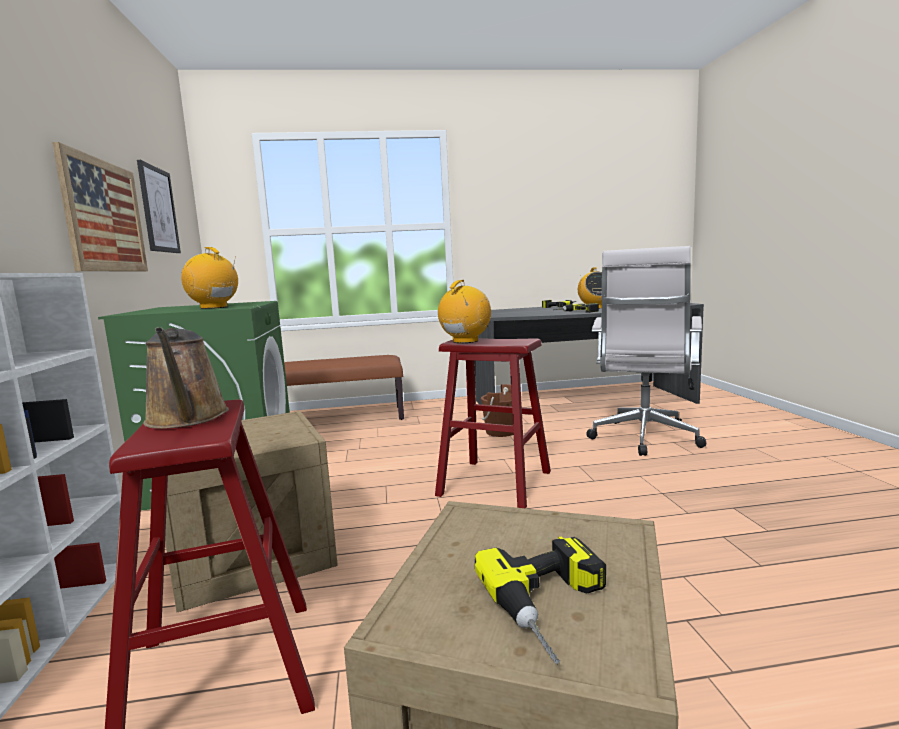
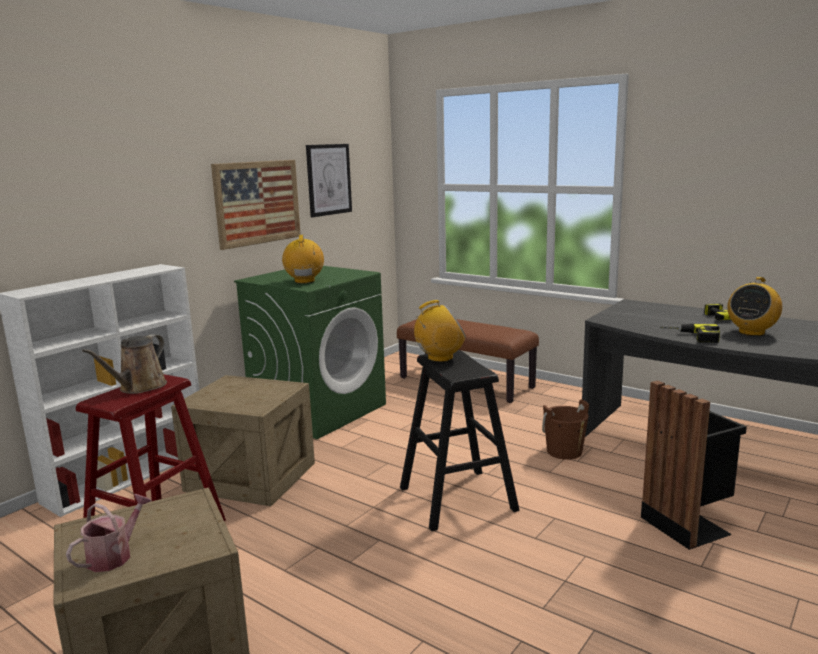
camera: 45 degrees right, 5 degrees up
red stool [435,338,551,509] -> black stool [400,350,520,531]
power drill [475,536,606,665] -> watering can [66,494,152,572]
white office chair [586,246,706,456] -> black trash can [641,381,747,550]

